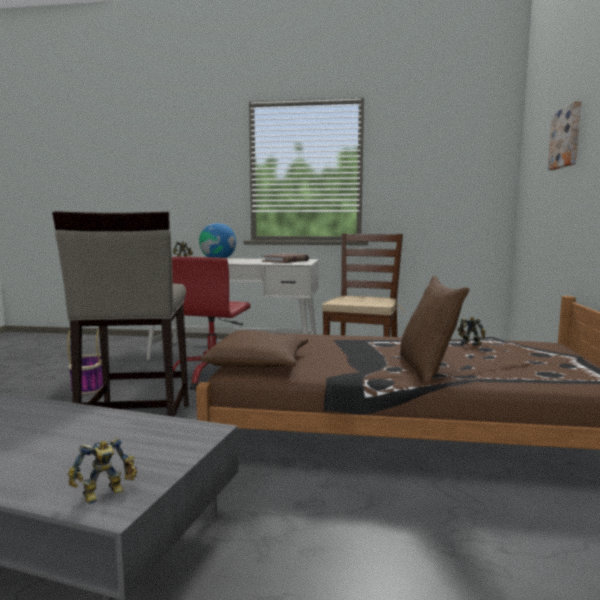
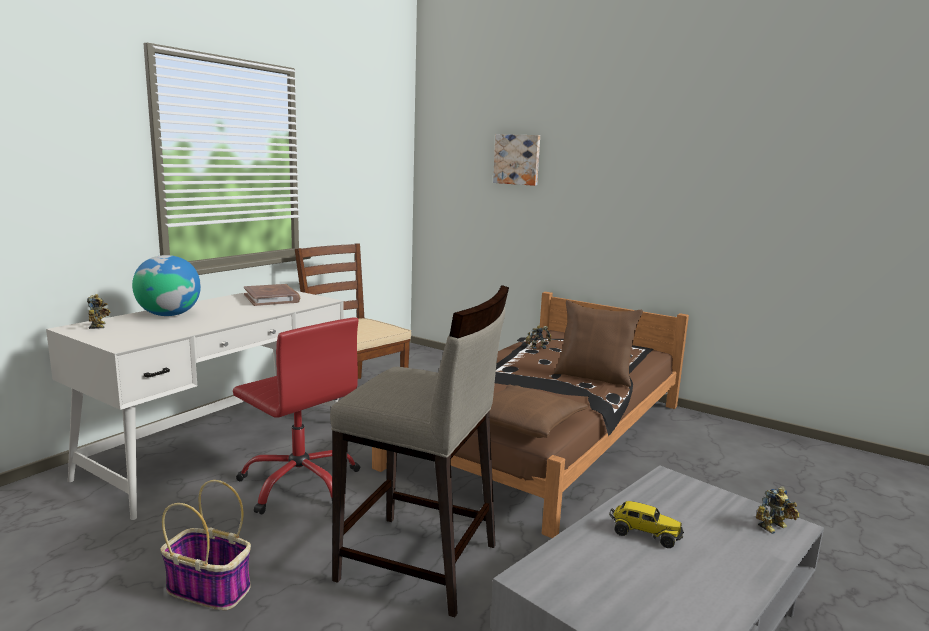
camera: 65 degrees left, 5 degrees up
toy robot [68,437,137,504] -> toy robot turned 75 degrees clockwise [756,486,800,534]
none -> toy truck [609,501,684,548]

